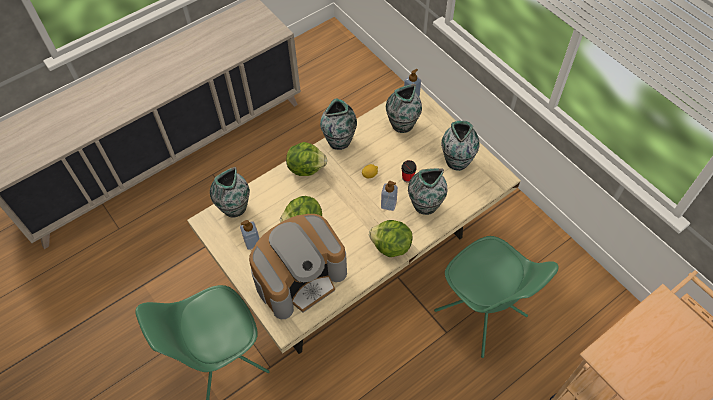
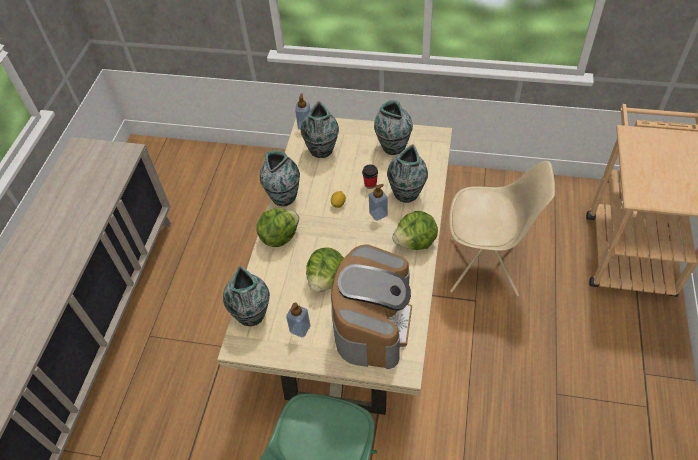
camera: 40 degrees left, 5 degrees down
green chair [434,236,558,358] -> beige chair [449,161,555,297]

